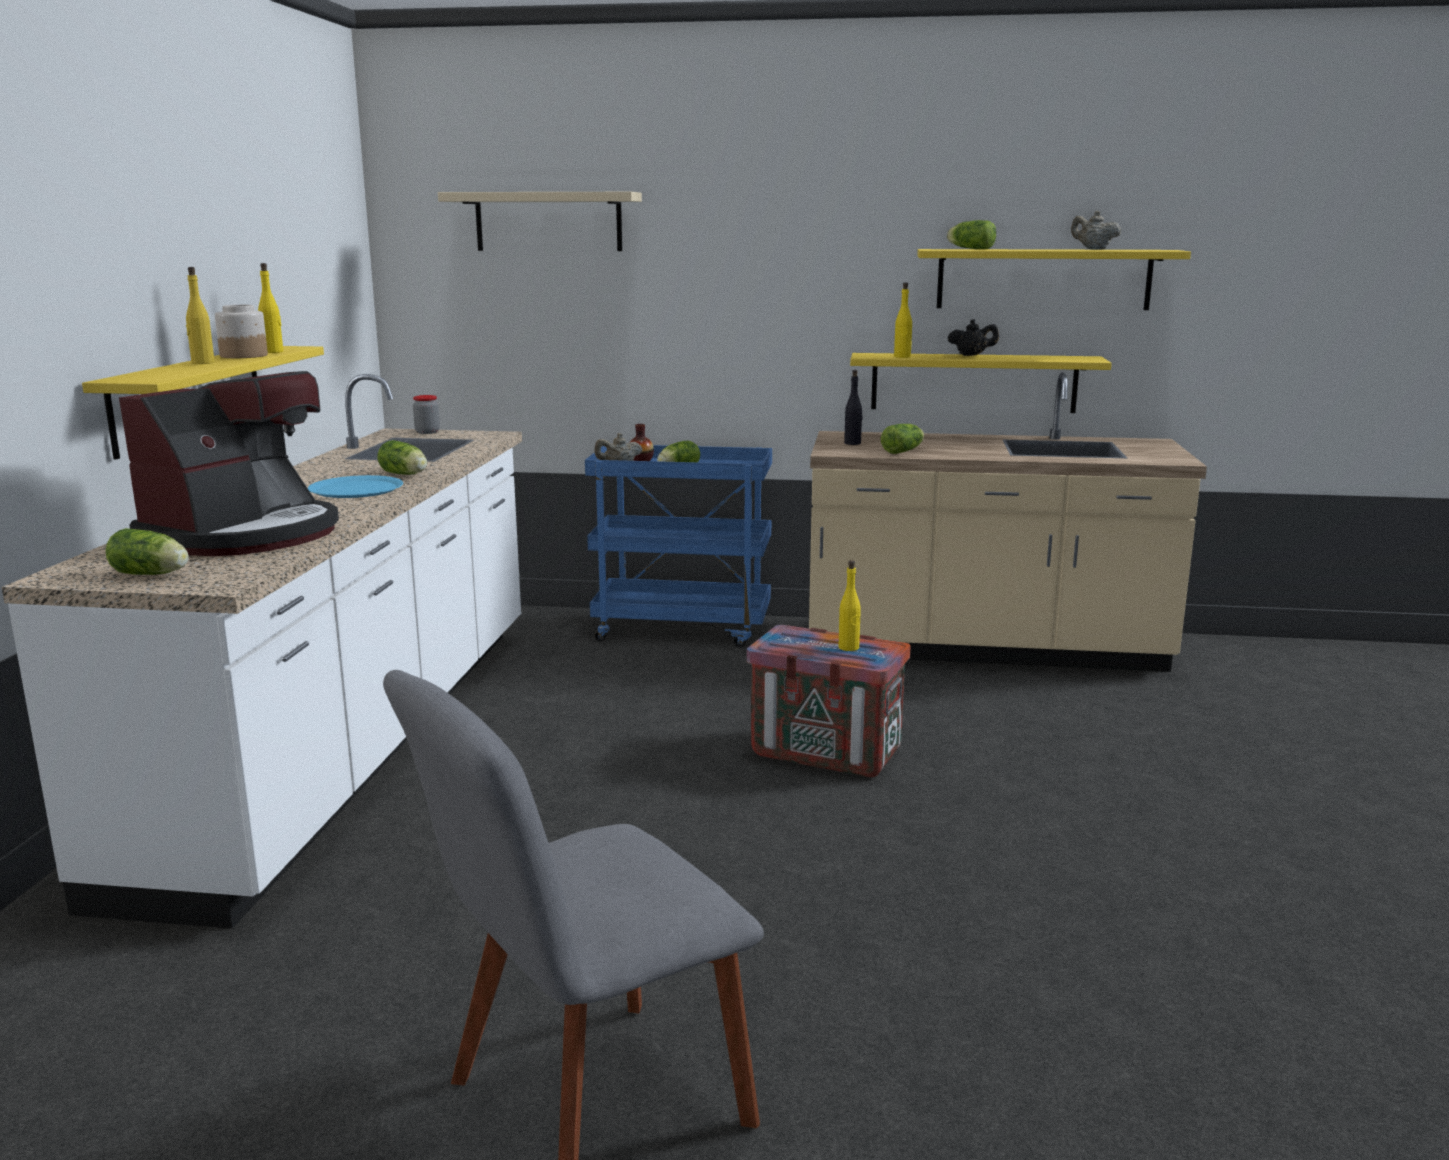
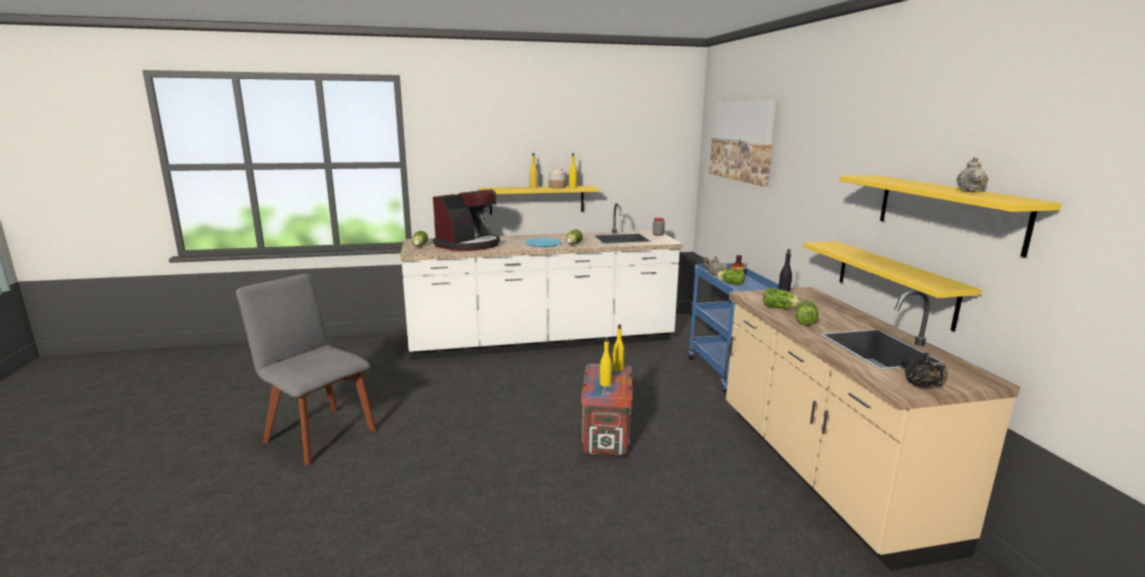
camera: 70 degrees right, 0 degrees up
coffee machine [119,371,339,556] -> coffee machine turned 60 degrees counterclockwise [433,190,500,251]
beige shelf [438,192,642,251] -> picture [709,101,777,186]
yellow bottle [894,283,912,358] -> yellow bottle moved to [613,324,624,371]
lettuce [947,220,996,249] -> lettuce moved to [795,300,819,325]
black teapot [948,319,999,356] -> black teapot moved to [900,353,948,388]

